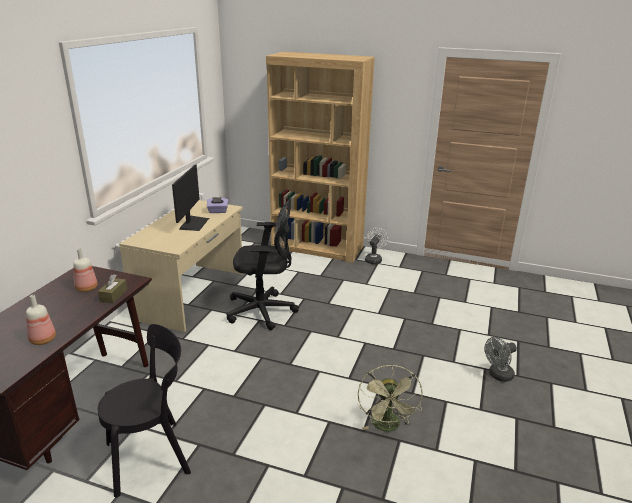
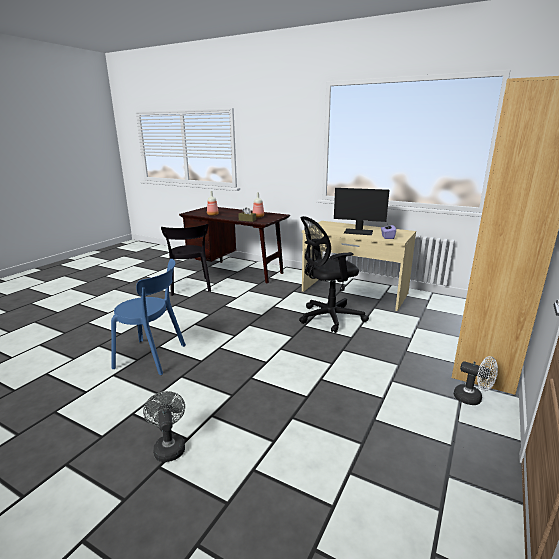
camera: 100 degrees right, 5 degrees down
black office chair [226,199,299,330] -> black office chair turned 60 degrees clockwise [299,216,369,333]
green fan [358,365,423,432] -> blue chair [111,259,186,375]

